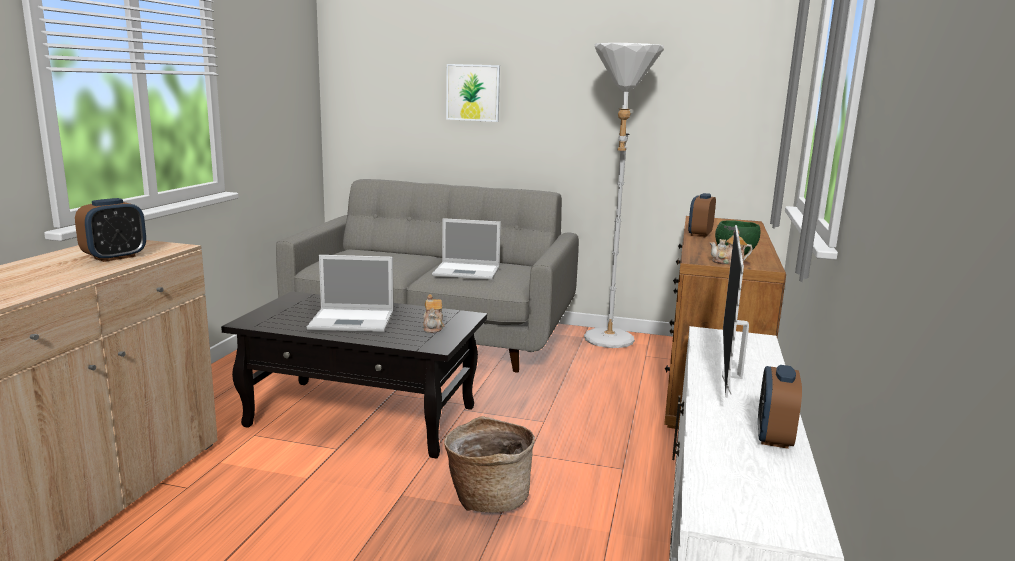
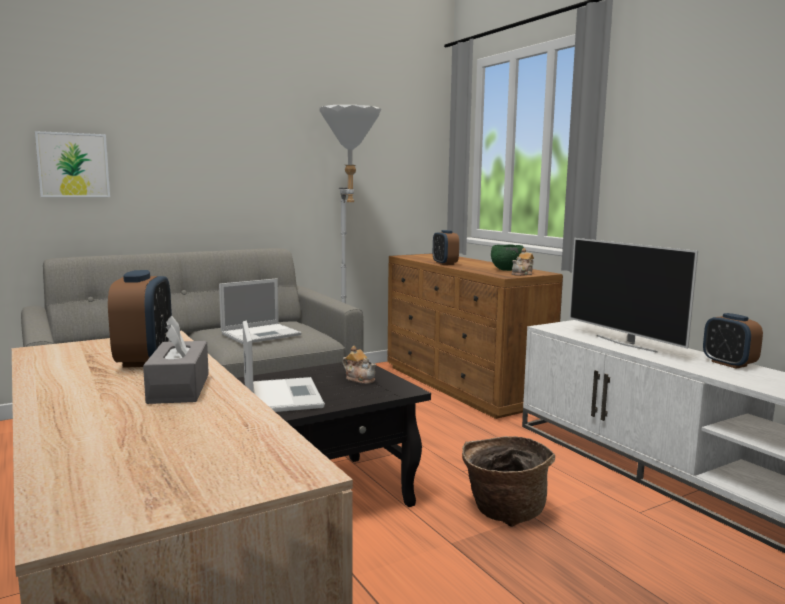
camera: 45 degrees left, 5 degrees down
laptop [307,255,393,332] -> laptop turned 60 degrees counterclockwise [243,321,325,412]
picture [446,64,500,122] -> picture moved to [35,131,110,197]
none -> grey tissue box [143,316,209,404]

